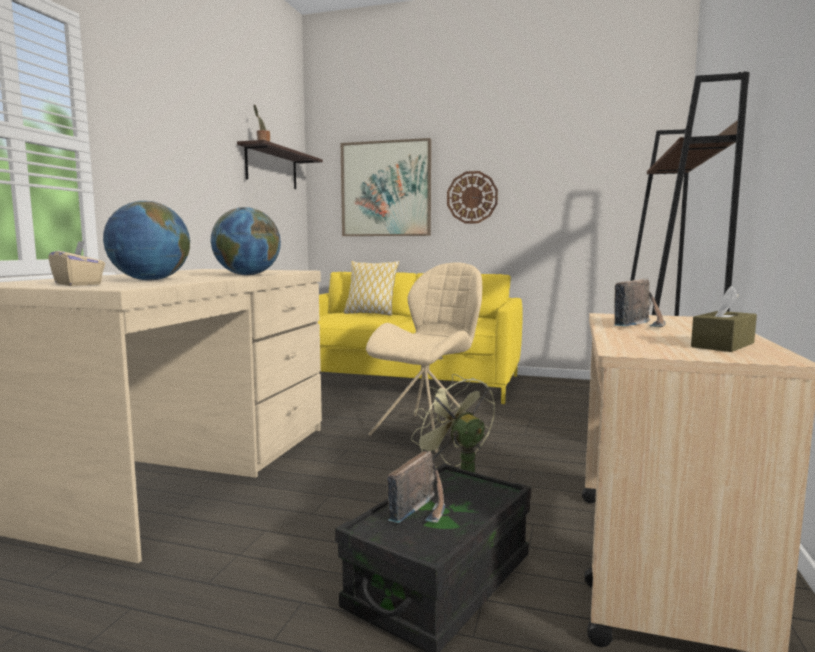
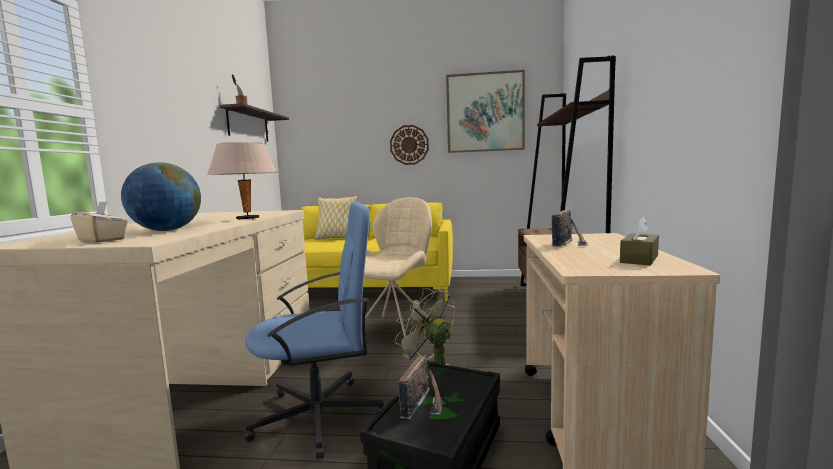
camera: 10 degrees left, 0 degrees up
globe [211,207,281,275] -> beige table lamp [207,142,278,220]
picture [341,138,431,236] -> picture moved to [446,70,525,153]
none -> blue office chair [245,202,385,459]

